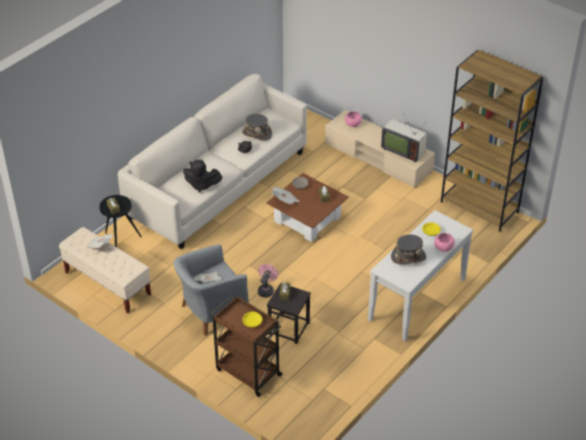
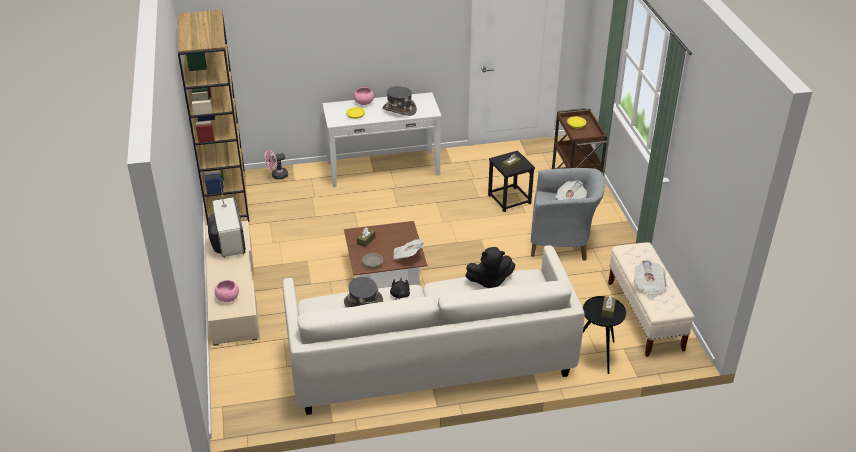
camera: 140 degrees left, 5 degrees down
black plush toy [183,160,222,192] -> black plush toy turned 120 degrees clockwise [465,247,515,288]
pink fan [258,264,278,298] -> pink fan moved to [264,150,288,179]

